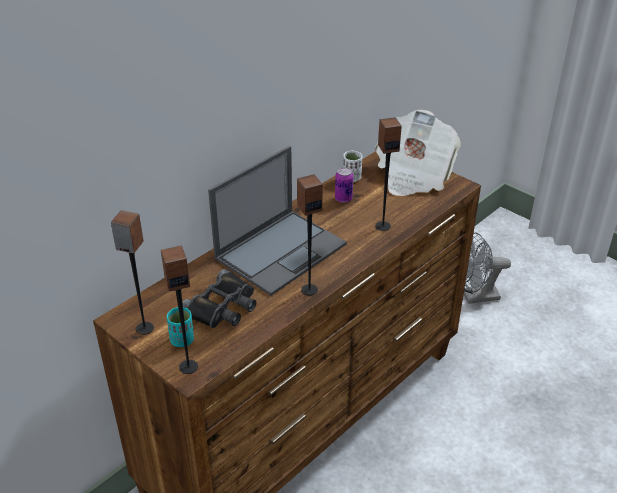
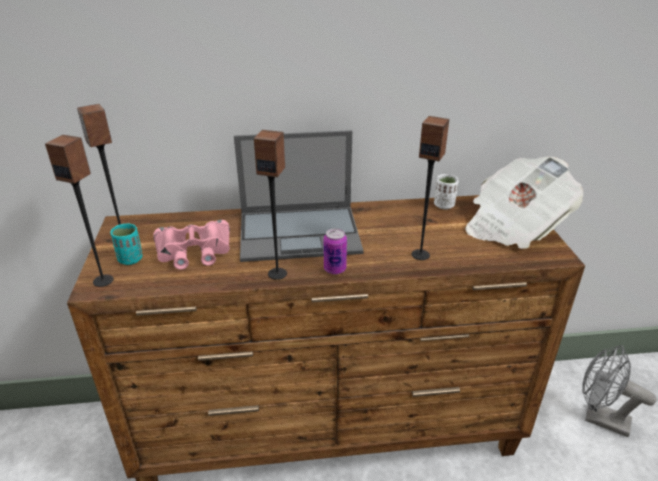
camera: 40 degrees right, 5 degrees down
black binoculars [182,269,256,328] -> pink binoculars [153,220,230,270]
can [335,167,353,203] -> can moved to [324,228,347,275]

